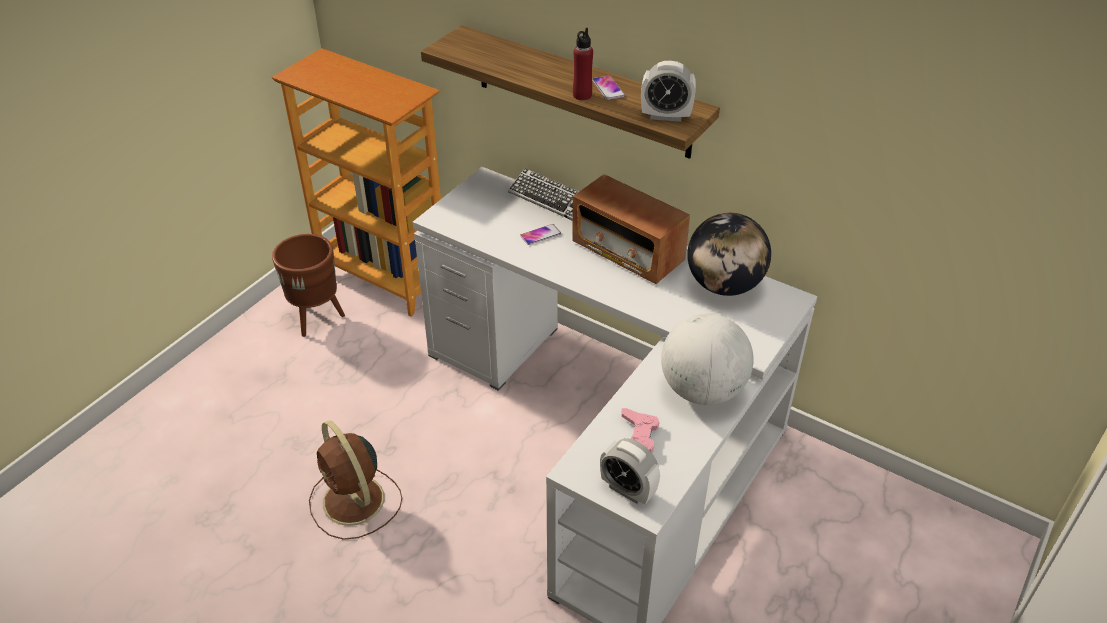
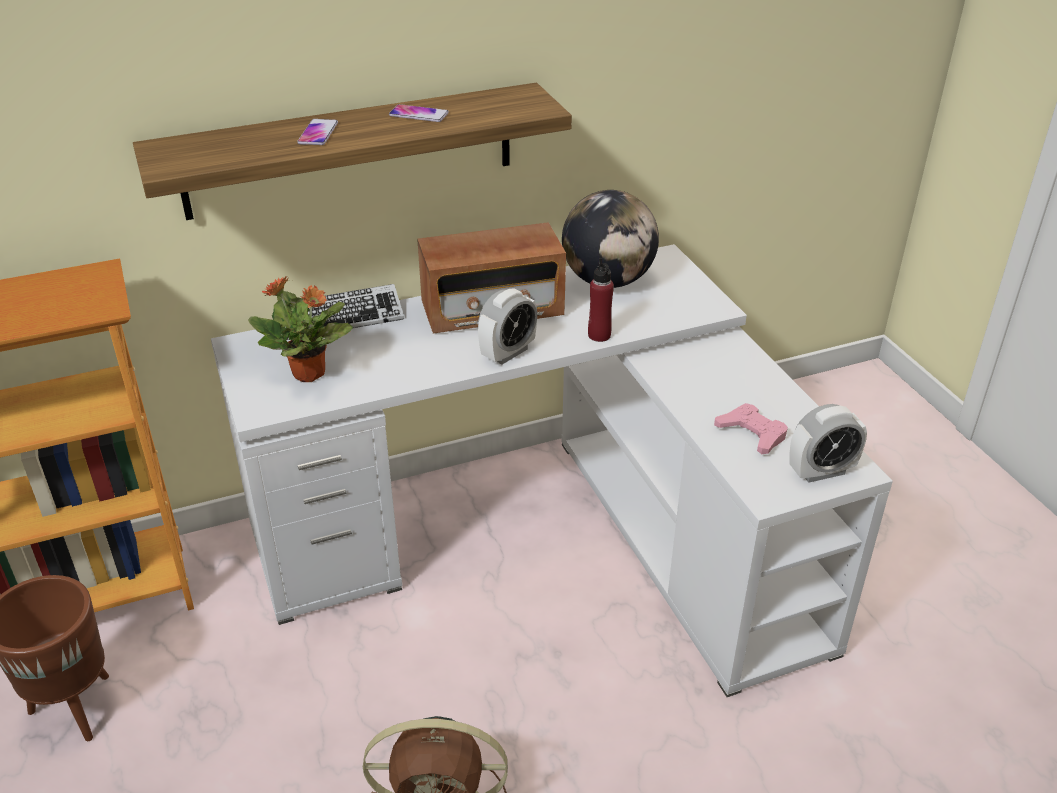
camera: 55 degrees left, 5 degrees down
phone [520,224,561,245] -> phone moved to [297,119,338,145]
red bottle [573,28,593,100] -> red bottle moved to [588,258,614,342]
alarm clock [641,61,696,122] -> alarm clock moved to [478,289,537,364]
globe [661,314,753,405] -> none
none -> potted plant [248,276,353,382]

